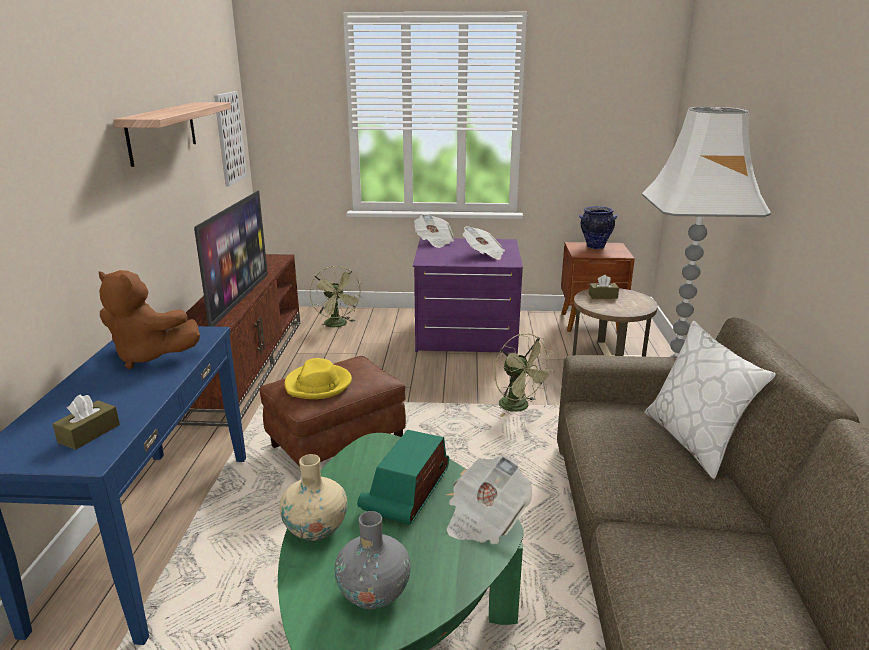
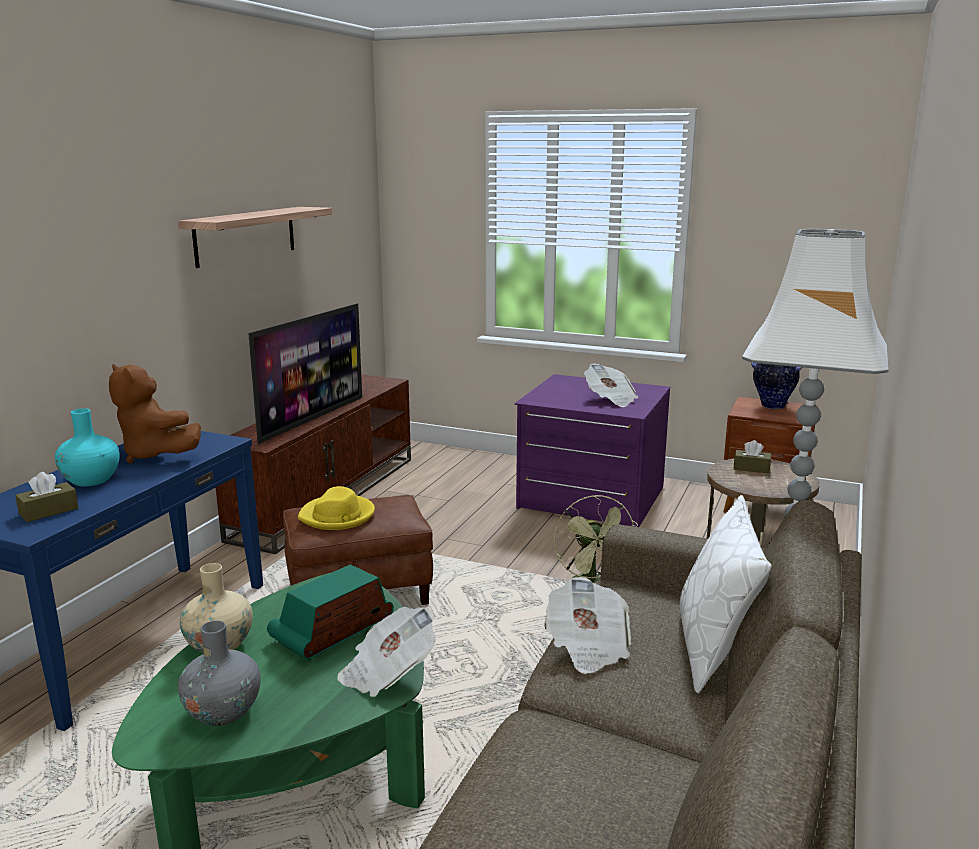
camera: 20 degrees right, 5 degrees down
picture [214,91,247,186] -> none
green fan [310,266,362,330] -> none
newspaper [414,214,454,248] -> newspaper moved to [544,577,631,674]
none -> turquoise vase [55,408,120,487]

